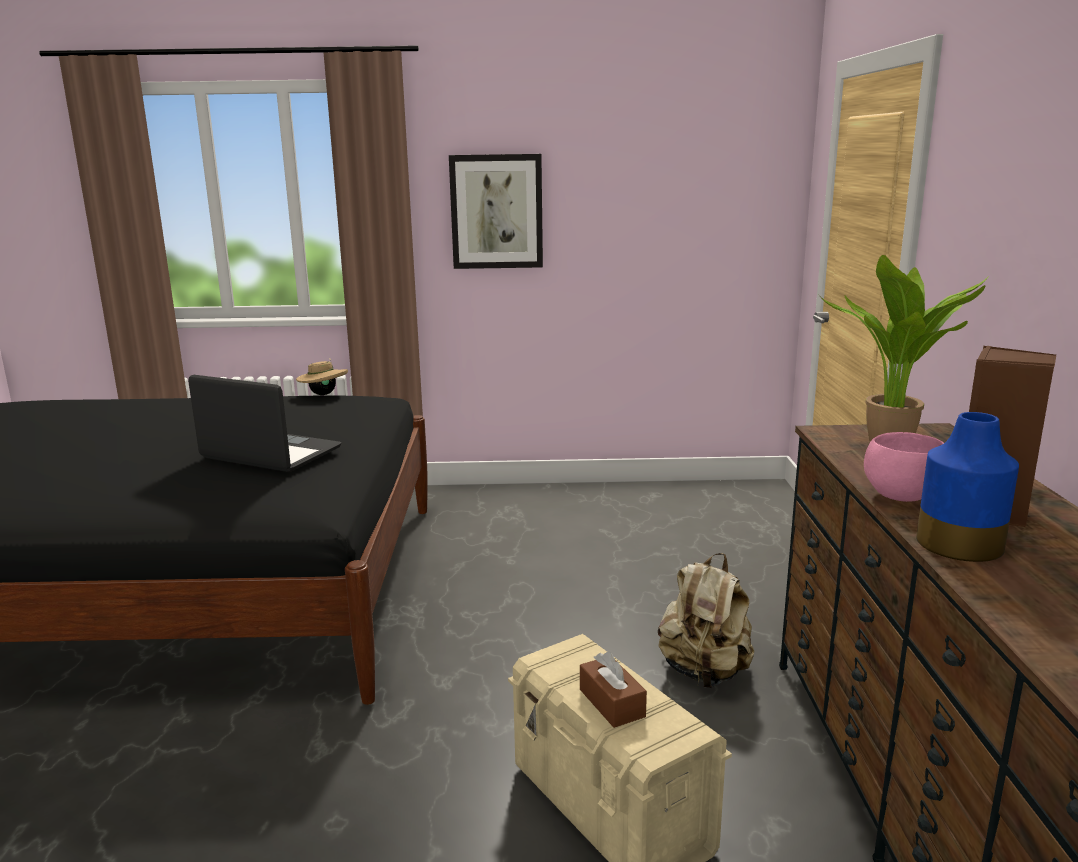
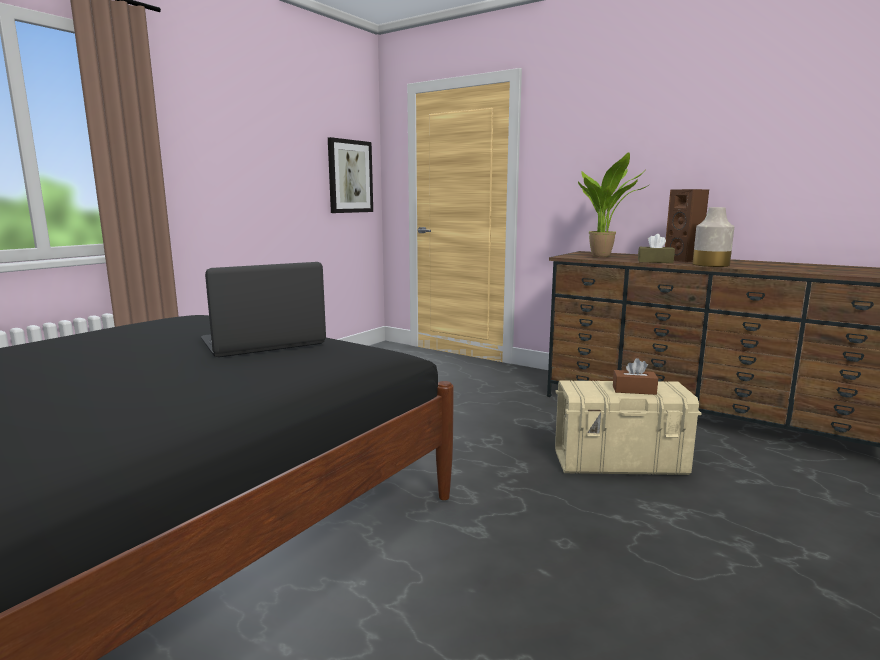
camera: 55 degrees left, 5 degrees down
beige hat [296,358,348,395] -> none
picture [449,154,543,269] -> picture moved to [328,137,373,213]
beige backpack [658,553,754,688] -> none
pink bowl [864,432,944,502] -> brown tissue box [638,234,675,263]
blue vase [916,412,1019,562] -> beige vase [692,207,734,267]

